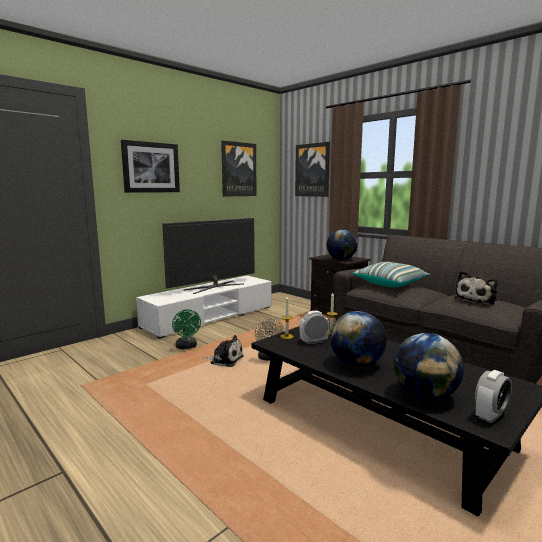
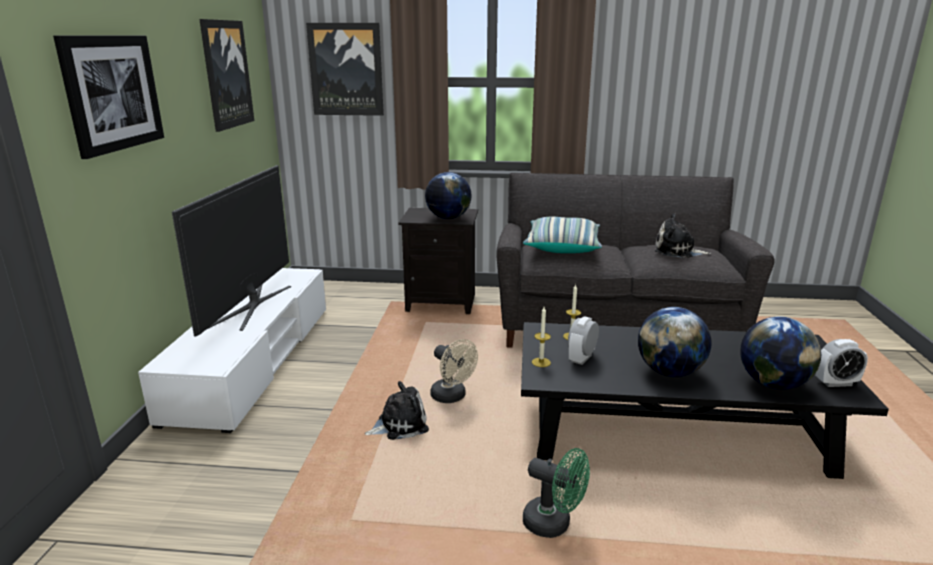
camera: 40 degrees left, 10 degrees up
green fan [172,309,201,349] -> green fan moved to [523,448,590,538]
plush toy [454,271,498,305] -> plush toy turned 105 degrees clockwise [655,213,711,258]
alarm clock [475,370,512,424] -> alarm clock turned 75 degrees clockwise [815,339,868,387]

